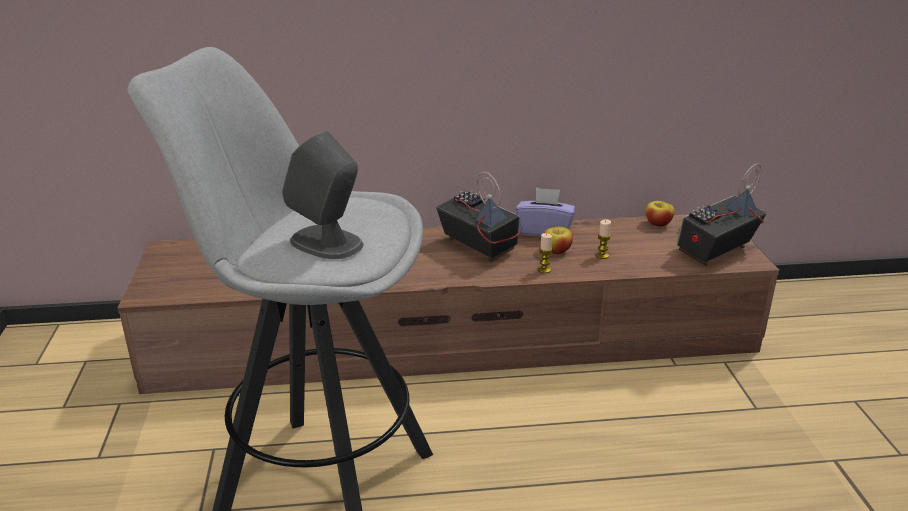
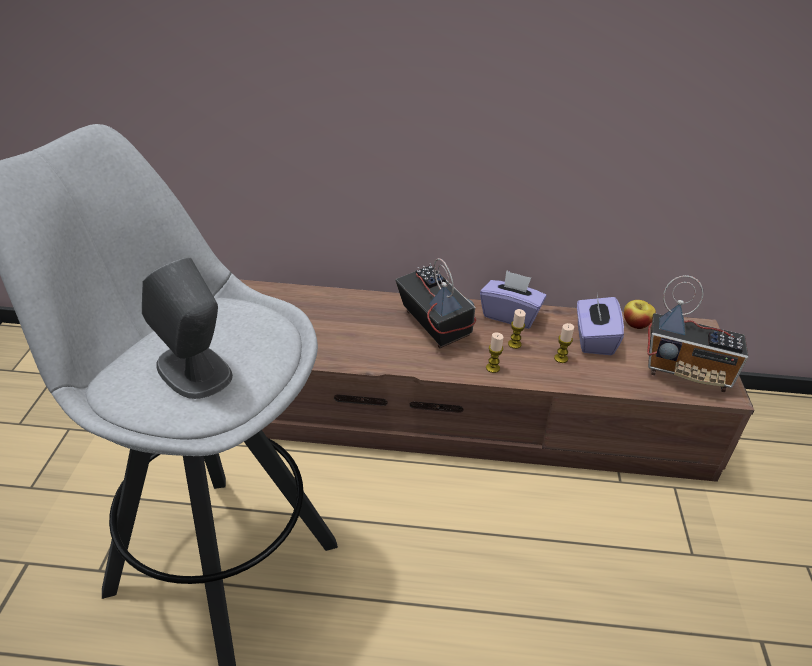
camera: 10 degrees right, 10 degrees up
apple [544,227,573,254] -> candle [508,309,526,349]
radio [676,164,766,266] -> radio turned 135 degrees counterclockwise [647,275,749,392]
none -> purple tissue box [577,295,624,355]

